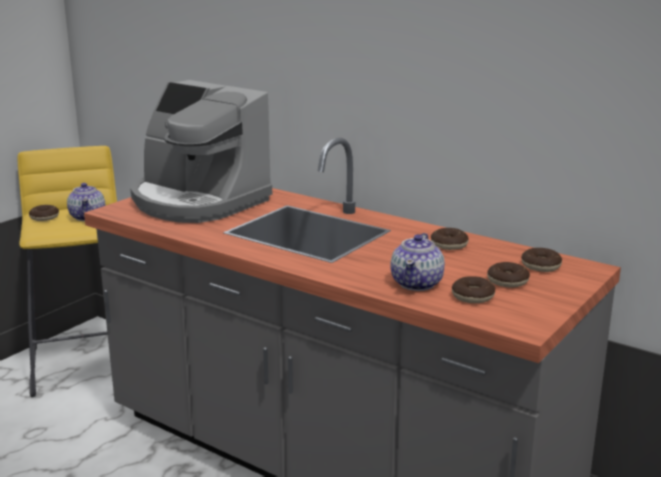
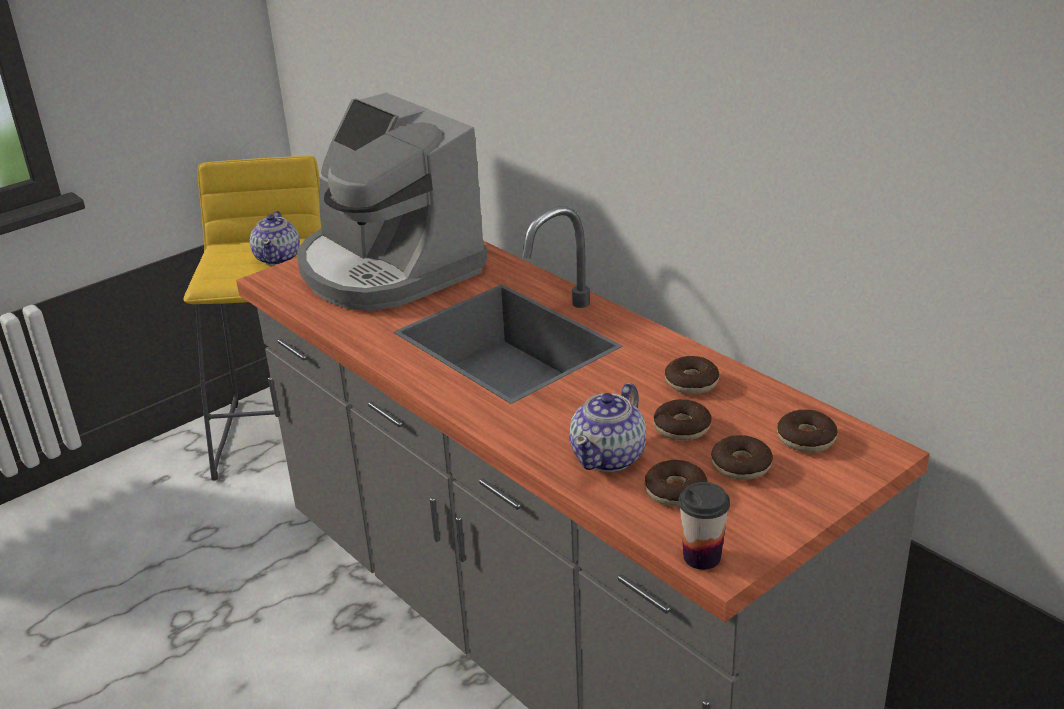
camera: 15 degrees right, 10 degrees up
donut [29,205,59,221] -> donut moved to [653,399,711,441]
none -> cup [679,482,730,570]

